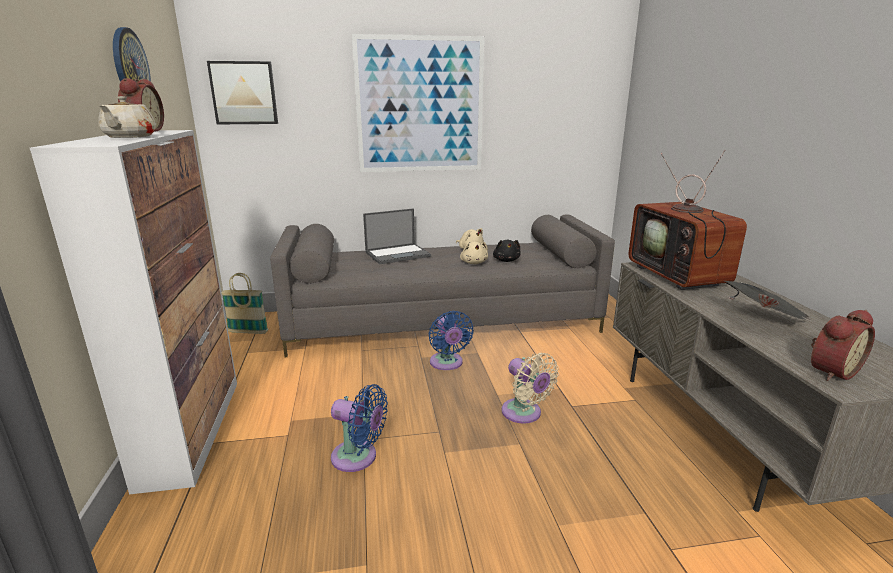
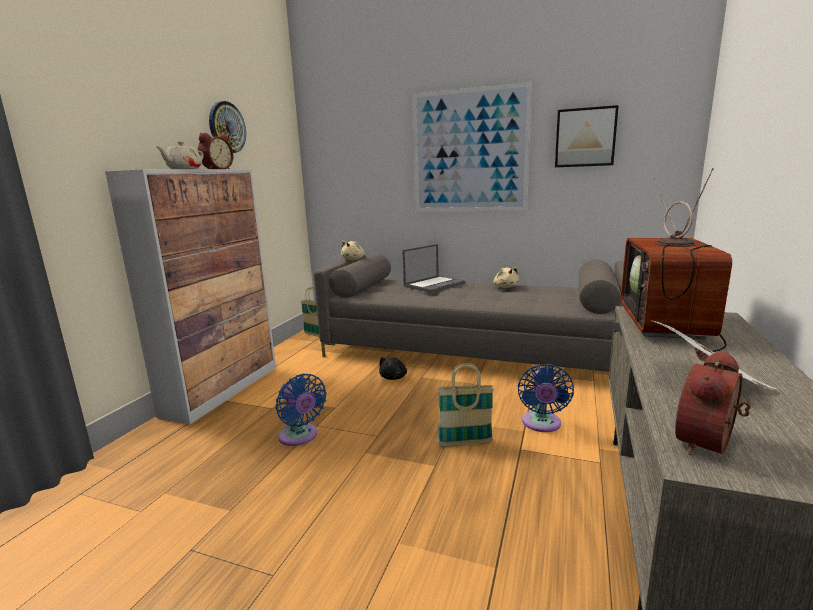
camera: 30 degrees right, 5 degrees down
picture [207,61,278,124] -> picture moved to [555,105,619,167]
laptop [363,208,431,264] -> laptop turned 45 degrees counterclockwise [402,244,465,293]
blue fan [428,311,474,370] -> blue fan moved to [518,364,574,432]
beige plush toy [460,242,488,264] -> beige plush toy moved to [341,241,365,260]
black plush toy [493,239,521,262] -> black plush toy moved to [379,357,407,380]
beige fan [501,353,559,424] -> basket [437,363,494,446]
alarm clock [811,310,875,381] -> alarm clock turned 135 degrees clockwise [675,351,751,455]

